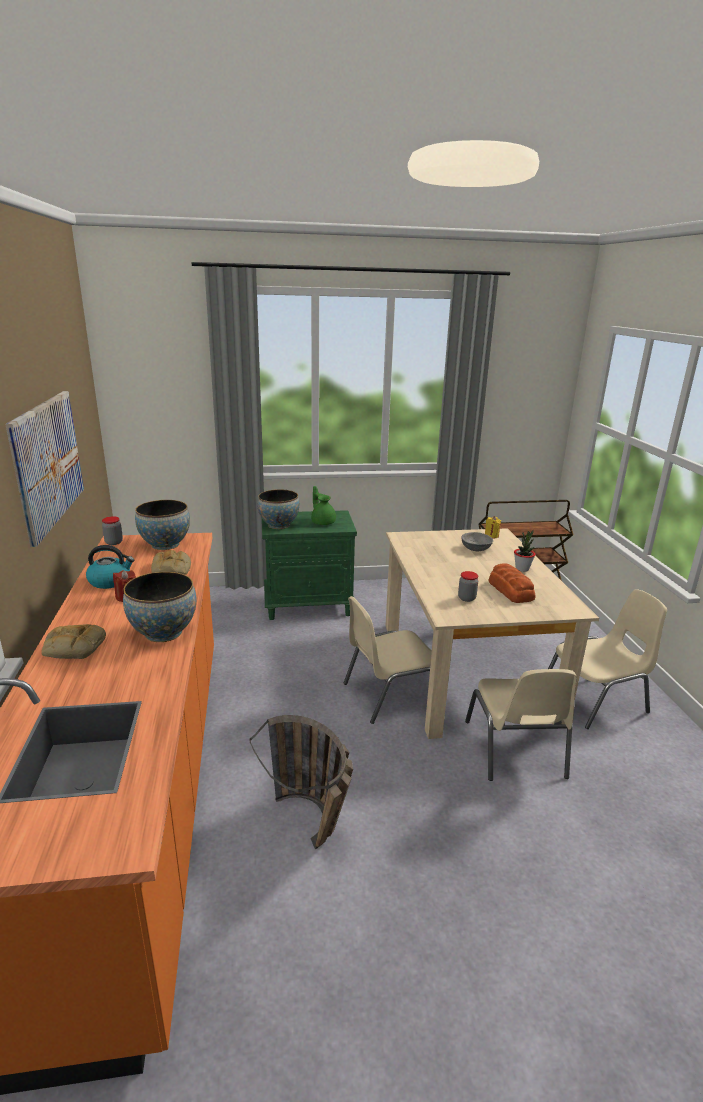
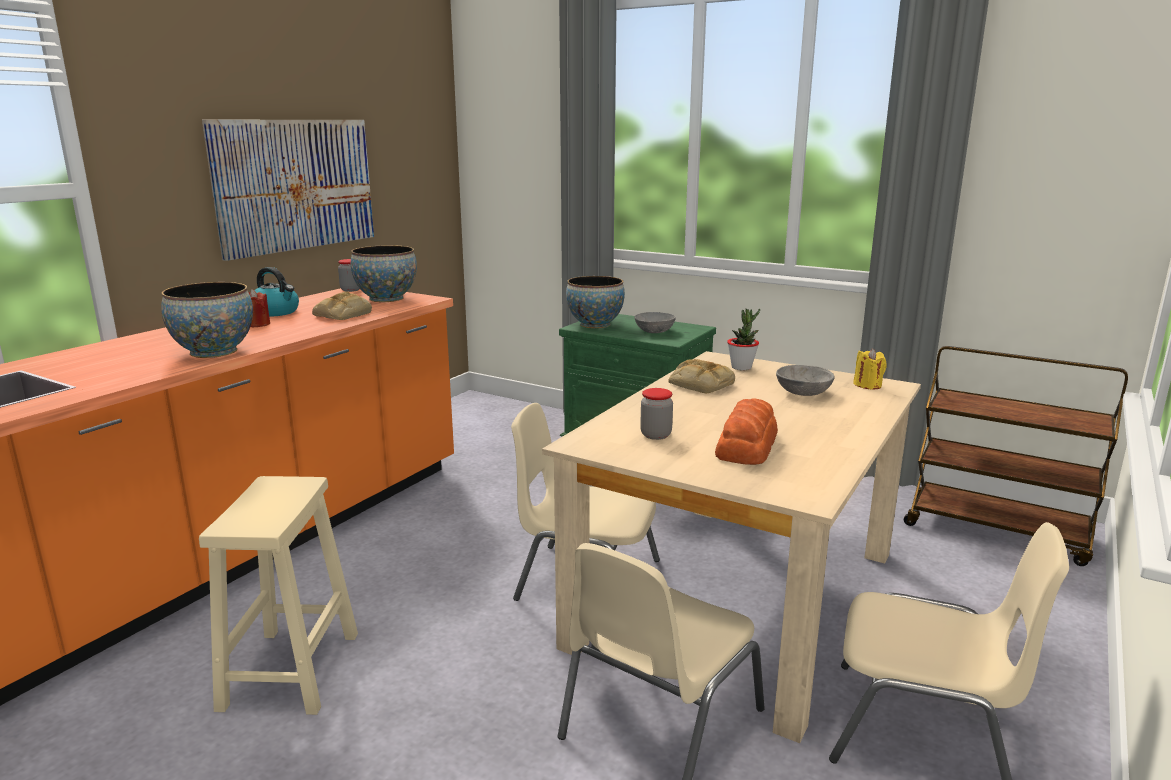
camera: 40 degrees right, 5 degrees down
bread [41,624,106,659] -> bread moved to [668,359,735,393]
basket [249,715,353,849] -> beige stool [199,476,358,715]
green teapot [311,486,336,525] -> grey bowl [634,312,676,333]
potted plant [514,530,536,572] -> potted plant moved to [727,309,760,370]

